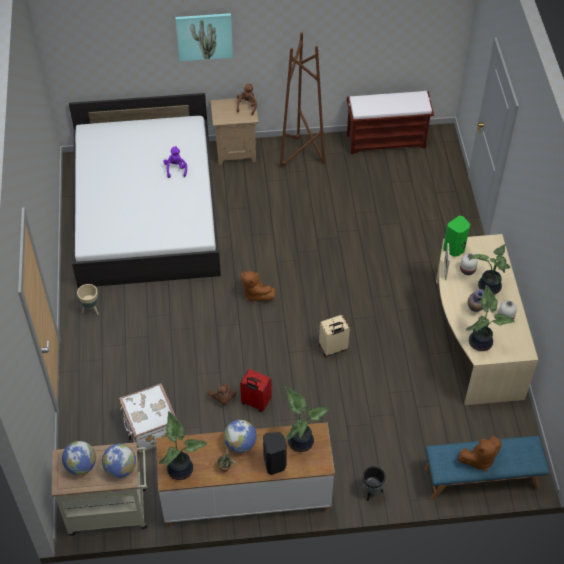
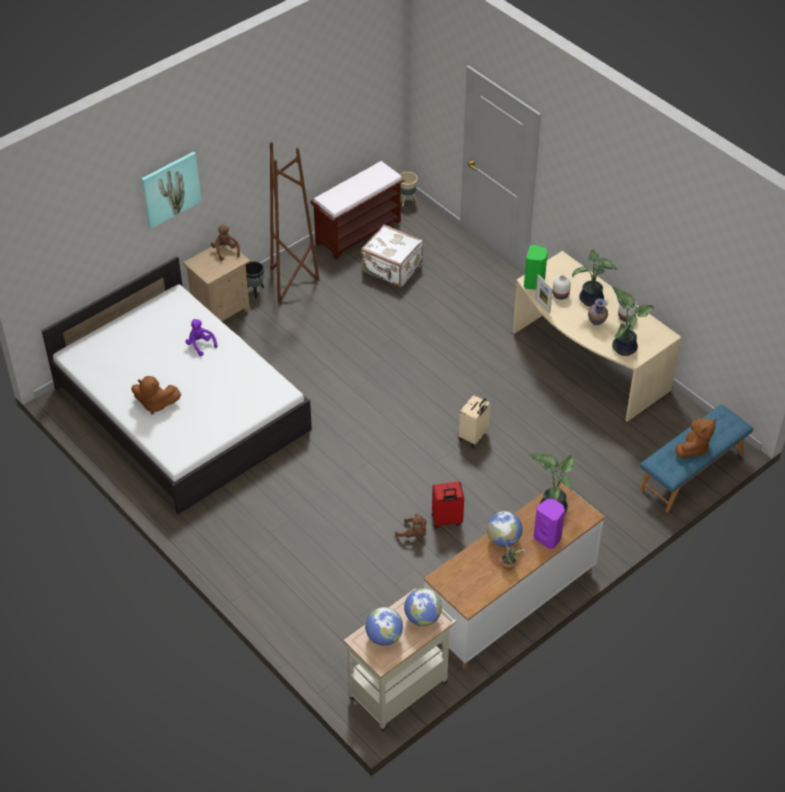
camera: 35 degrees left, 5 degrees down
beige planter [77,284,99,315] -> beige planter moved to [400,172,418,206]
white suitcase [119,383,178,453] -> white suitcase moved to [361,224,423,287]
potted plant [159,411,207,480] -> none
brown plush toy [241,271,275,301] -> brown plush toy moved to [131,376,181,415]
black speaker [263,432,287,475] -> purple speaker [534,499,565,549]
black planter [363,466,386,501] -> black planter moved to [246,261,264,298]

